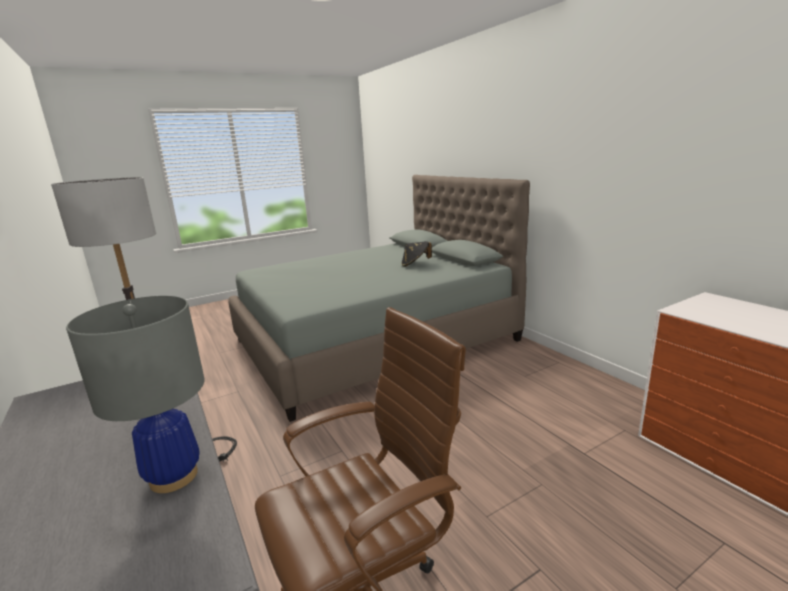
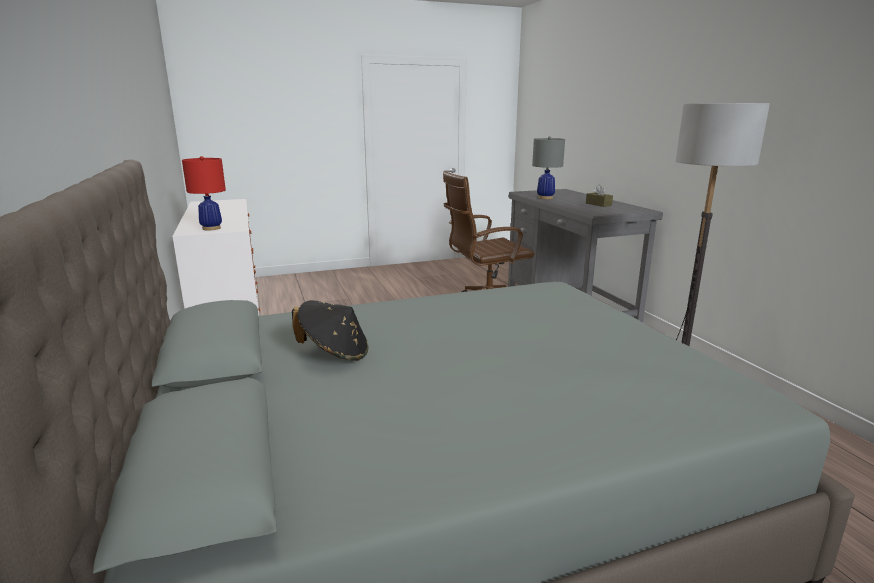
camera: 170 degrees left, 0 degrees up
none -> red table lamp [182,156,226,230]
none -> brown tissue box [586,185,613,207]

